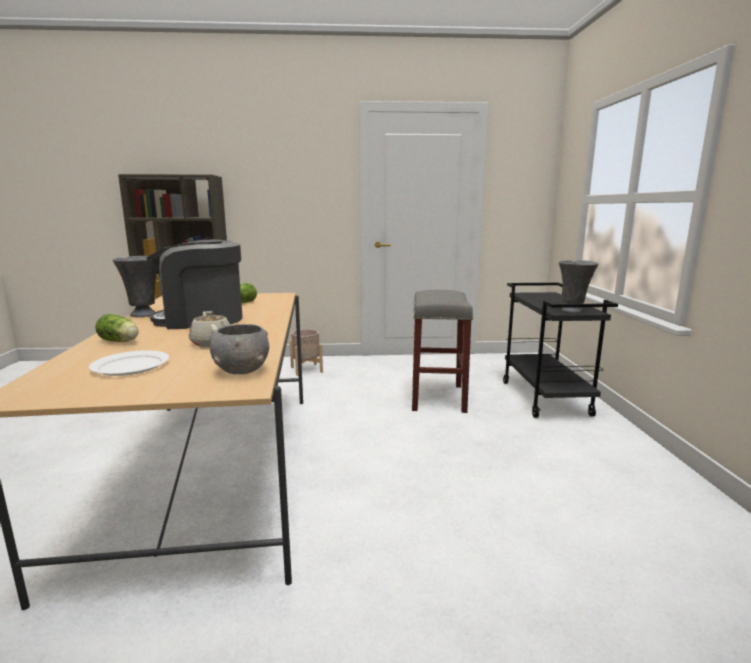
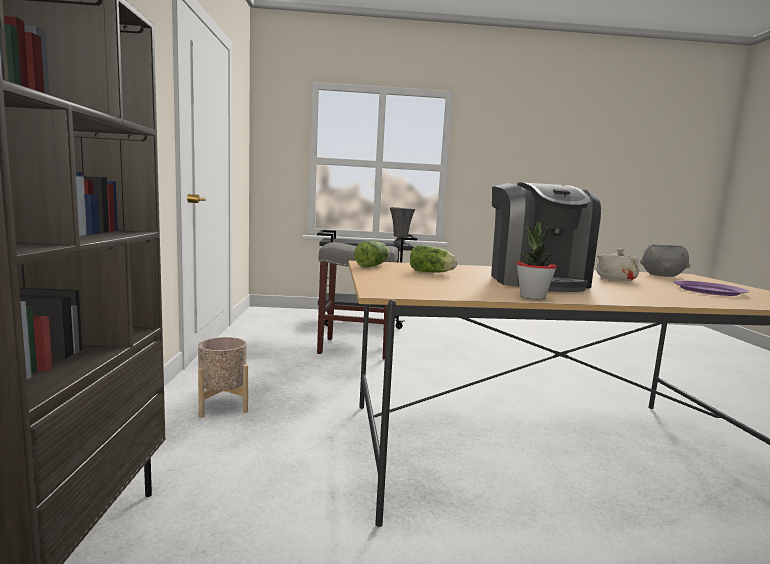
camera: 90 degrees left, 5 degrees down
white plate [89,350,169,376] -> purple plate [673,281,749,296]
lettuce [95,314,139,342] -> lettuce moved to [354,241,390,267]
grey vase [113,256,157,317] -> potted plant [516,222,557,299]

